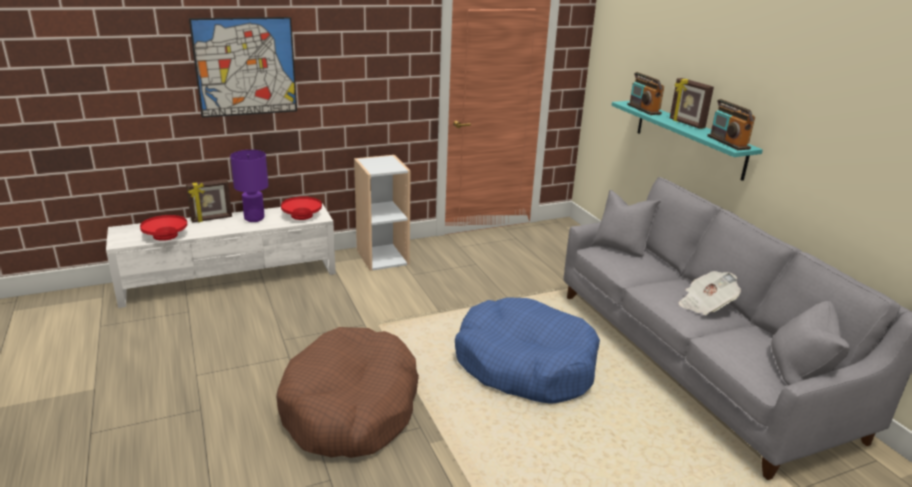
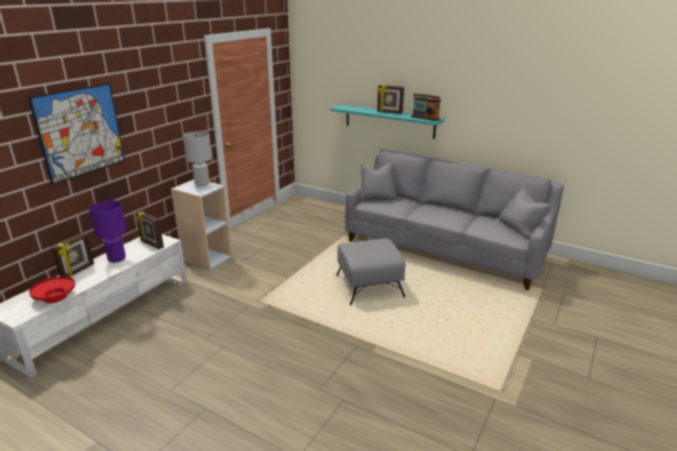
camera: 35 degrees left, 0 degrees up
brown dog bed [276,327,419,458] -> none
red bowl [281,196,322,220] -> picture frame [135,211,164,249]
blue dog bed [455,297,600,404] -> grey ottoman [336,238,405,305]
radio [627,72,664,115] -> none
newspaper [679,271,741,315] -> none
none -> grey table lamp [183,131,212,186]

